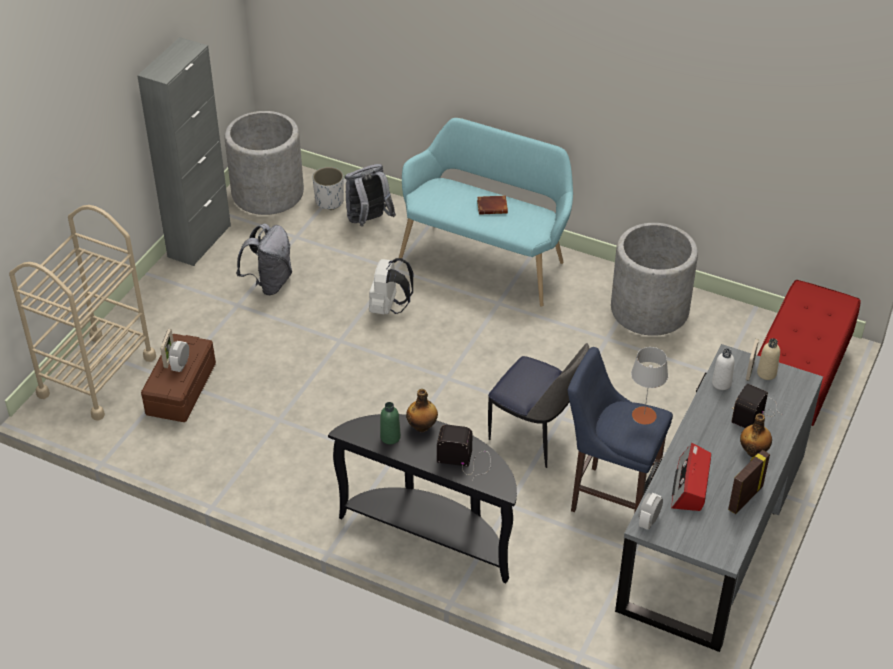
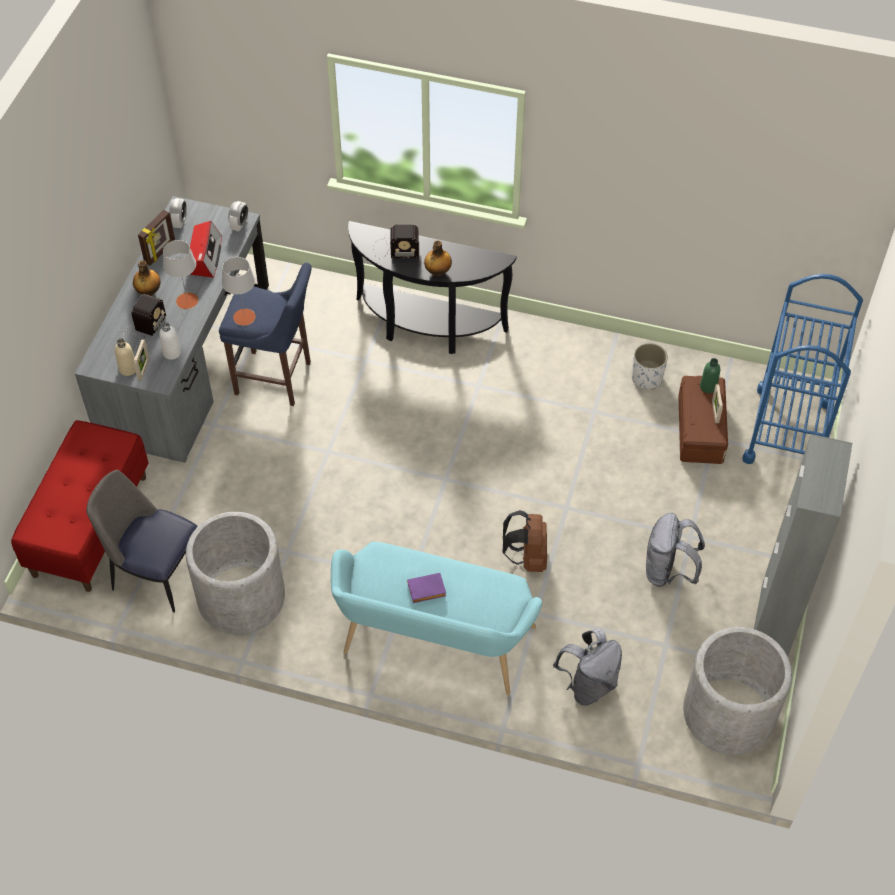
camera: 170 degrees right, 10 degrees up
beige cart [9,205,156,421] -> blue cart [742,274,863,464]
alarm clock [168,341,189,372] -> alarm clock moved to [169,198,187,228]
white planter [312,167,344,210] -> white planter moved to [632,343,668,389]
white backpack [369,258,413,315] -> brown backpack [503,510,547,572]
green bottle [380,402,401,445] -> green bottle moved to [700,358,720,393]
brown book [477,195,508,215] -> purple book [407,573,446,603]
chair [488,343,589,468] -> chair moved to [86,470,198,613]
none -> grey table lamp [163,240,198,309]

